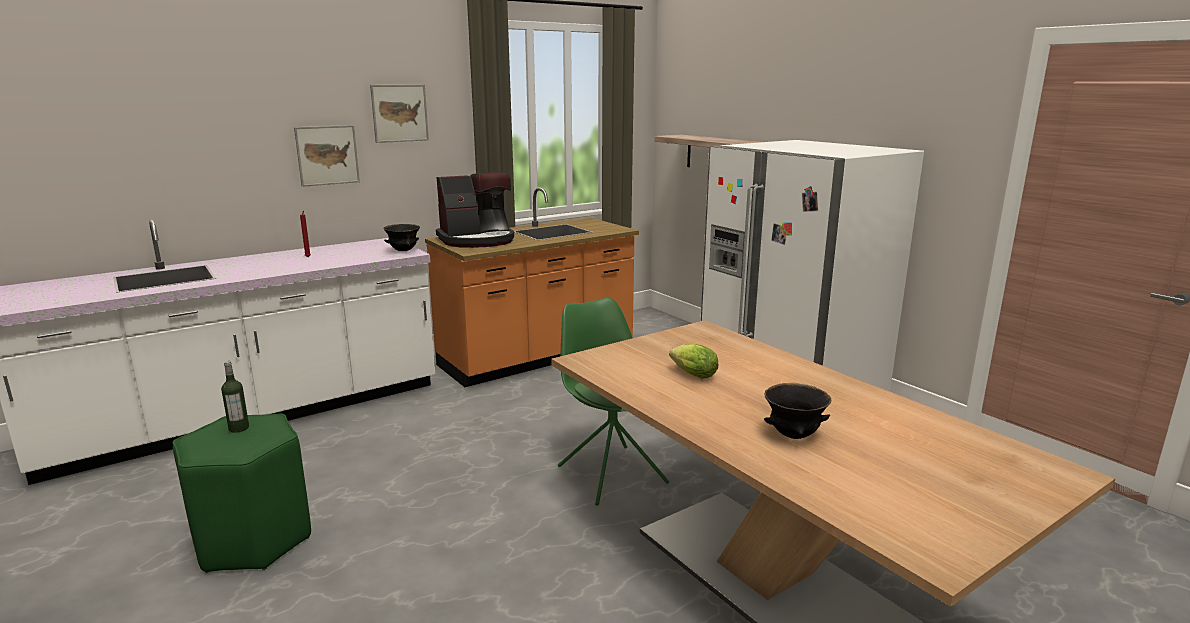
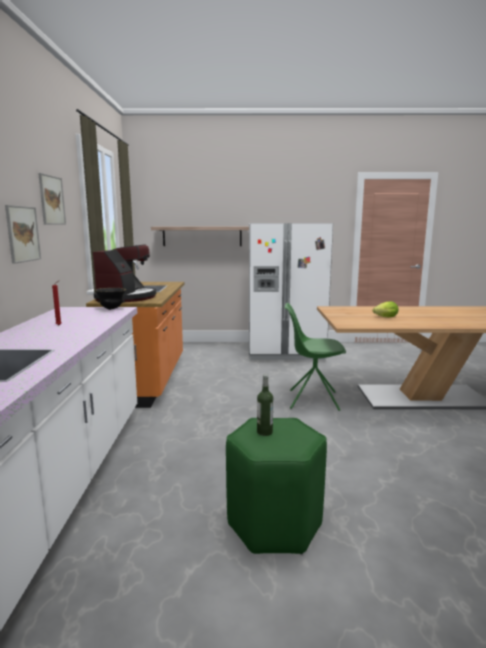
camera: 55 degrees left, 5 degrees down
black bowl [764,383,831,439] -> none

